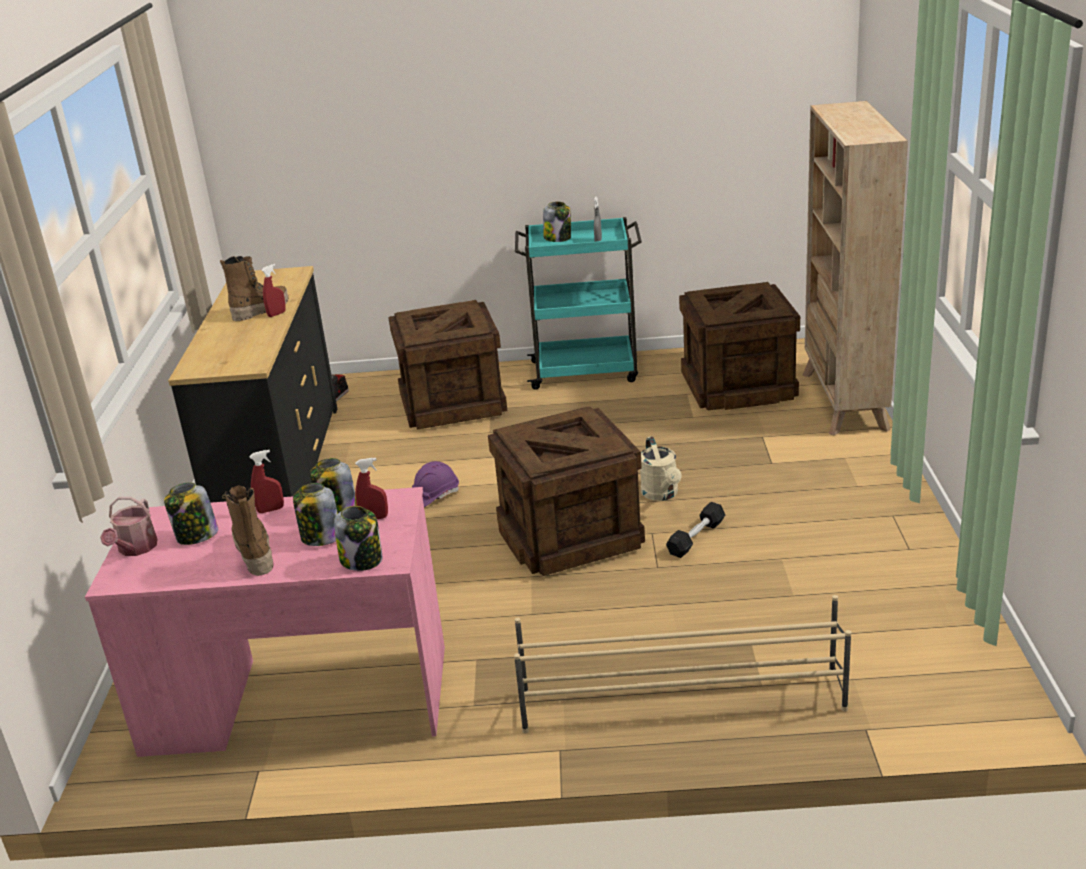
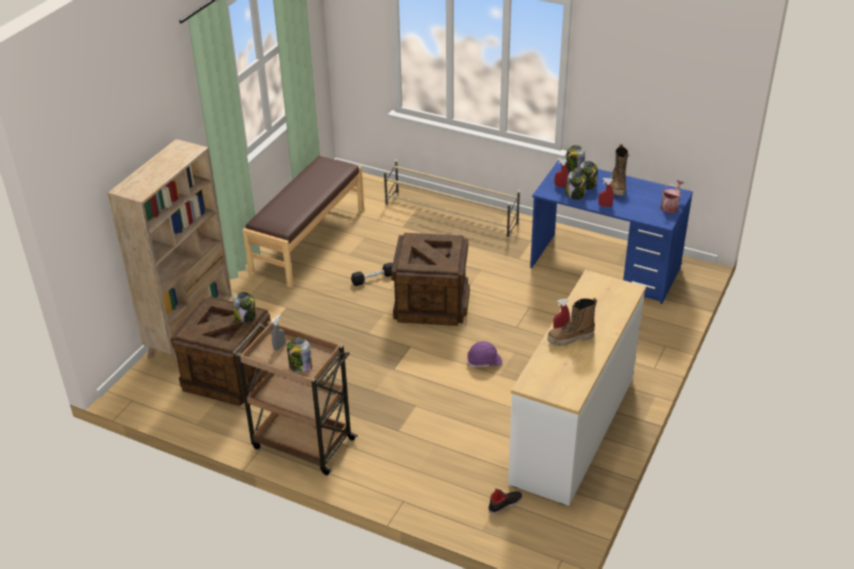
camera: 155 degrees left, 10 degrees up
pink desk [85,487,445,757] -> blue desk [530,160,693,304]
jar [164,483,218,545] -> jar moved to [233,292,256,322]
black dresser [168,266,337,503] -> white dresser [508,270,646,506]
crate [388,300,507,430] -> none
turquoise cart [515,217,642,390] -> brown cart [232,321,358,475]
beige watering can [640,436,682,501] -> none
none -> brown bench [242,156,364,288]

